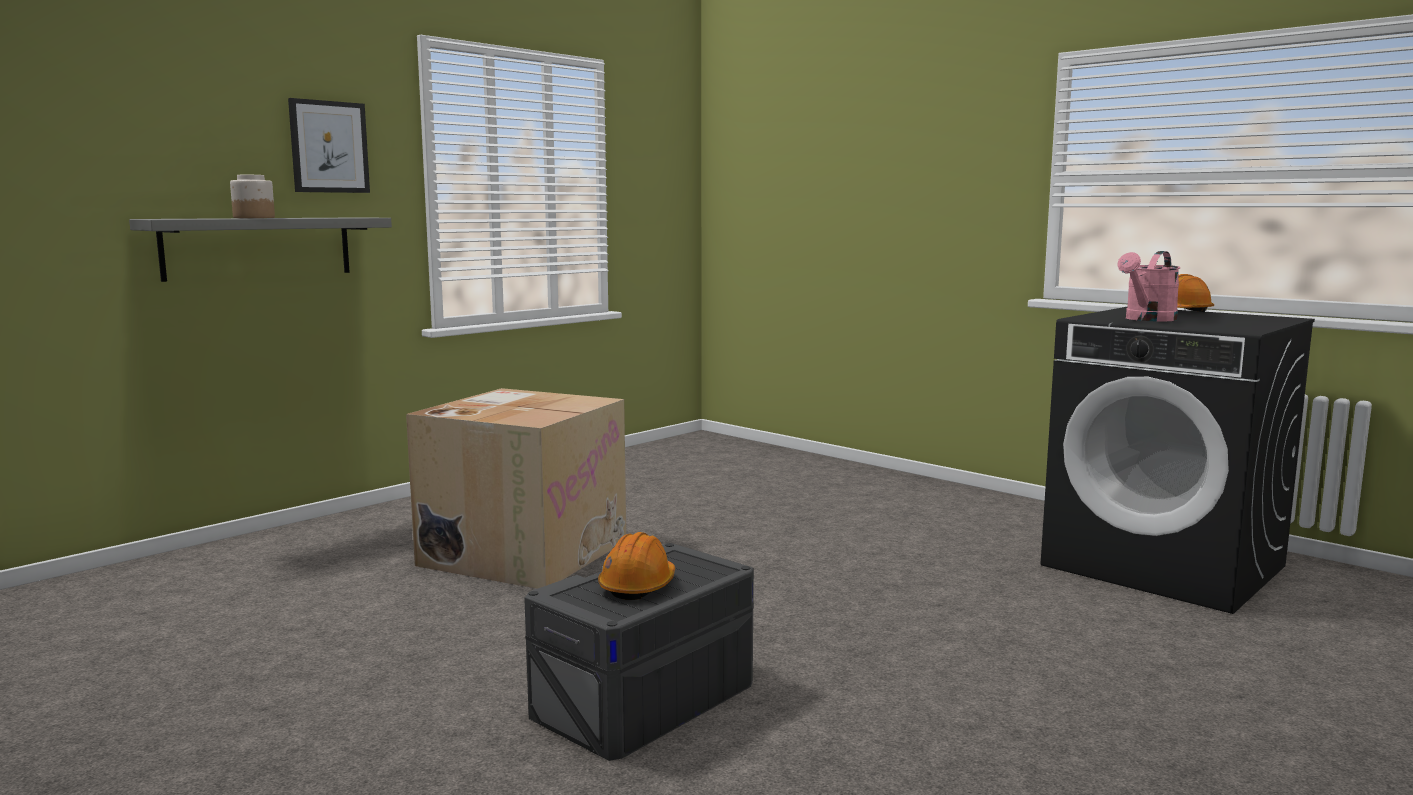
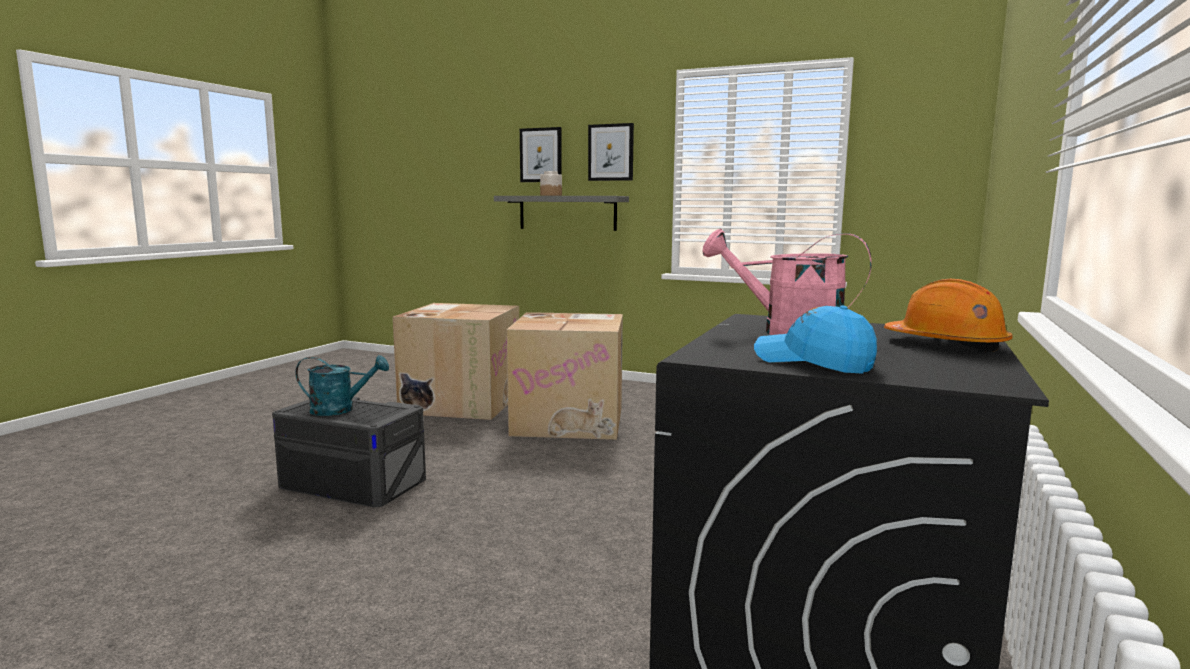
camera: 70 degrees right, 0 degrees up
orange hard hat [598,532,675,600] -> turquoise watering can [296,355,389,416]
none -> cardboard box [393,303,519,420]
none -> picture [520,127,562,182]
none -> blue cap [754,305,877,374]

